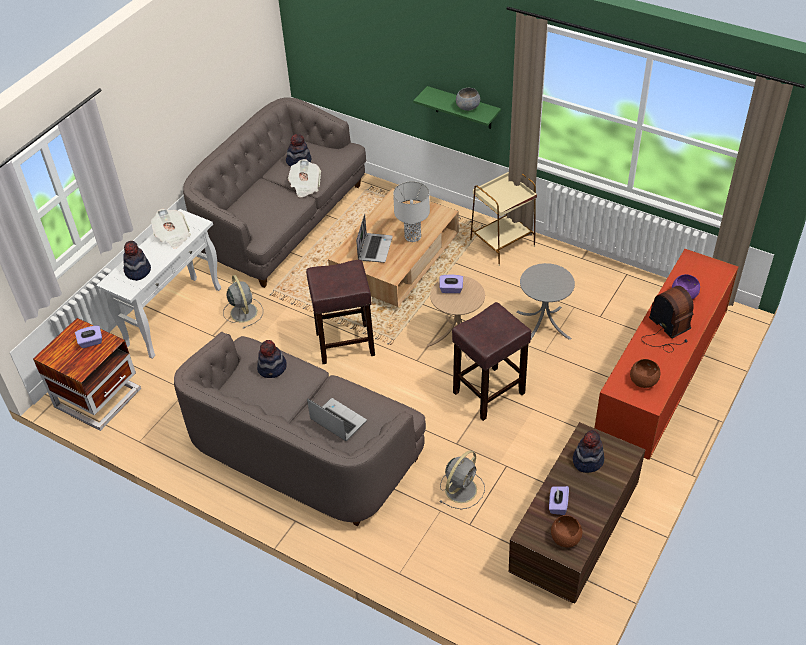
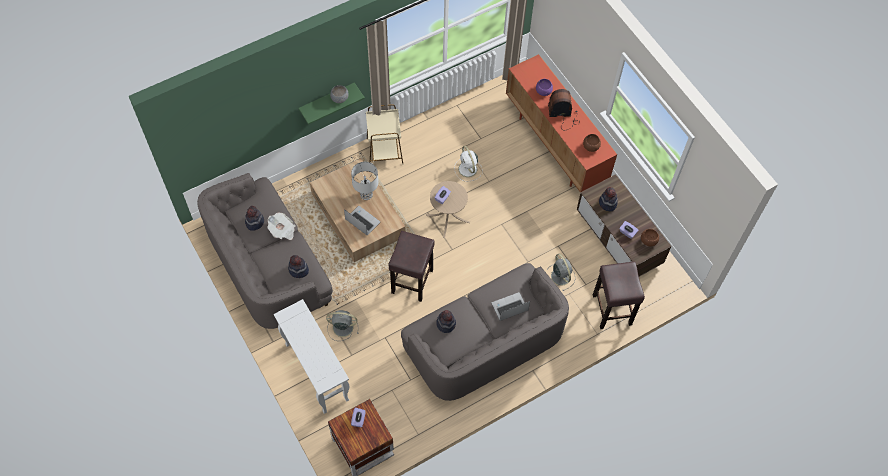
camera: 65 degrees left, 15 degrees up
hat [123,241,151,281] -> hat moved to [288,255,309,278]
newspaper [151,209,191,249] -> none
brown stool [452,302,532,421] -> brown stool moved to [593,261,645,329]
grey side table [517,263,575,340] -> white fan [454,146,483,182]

